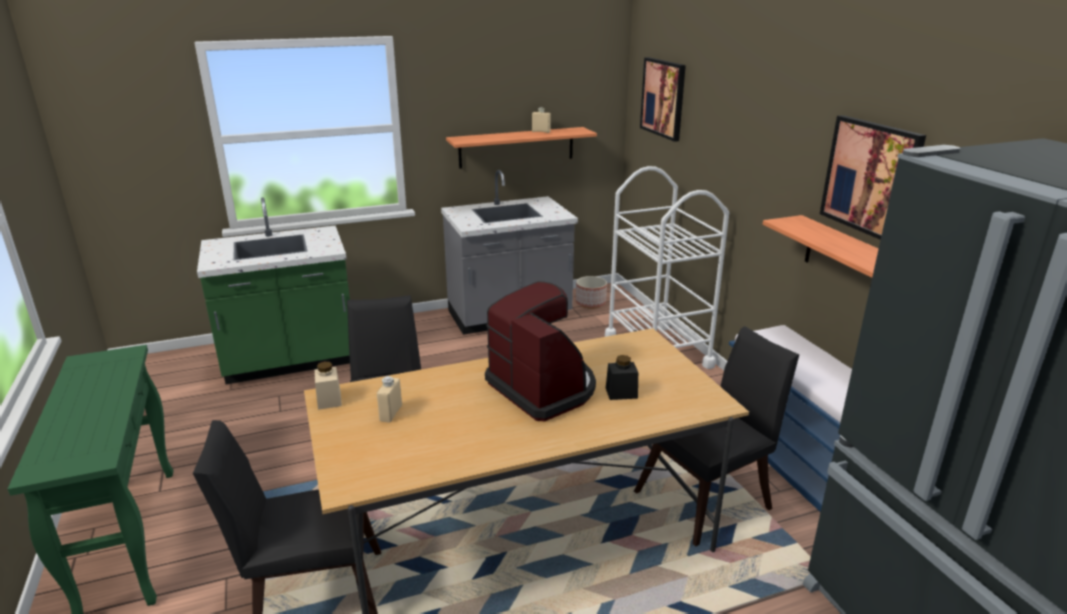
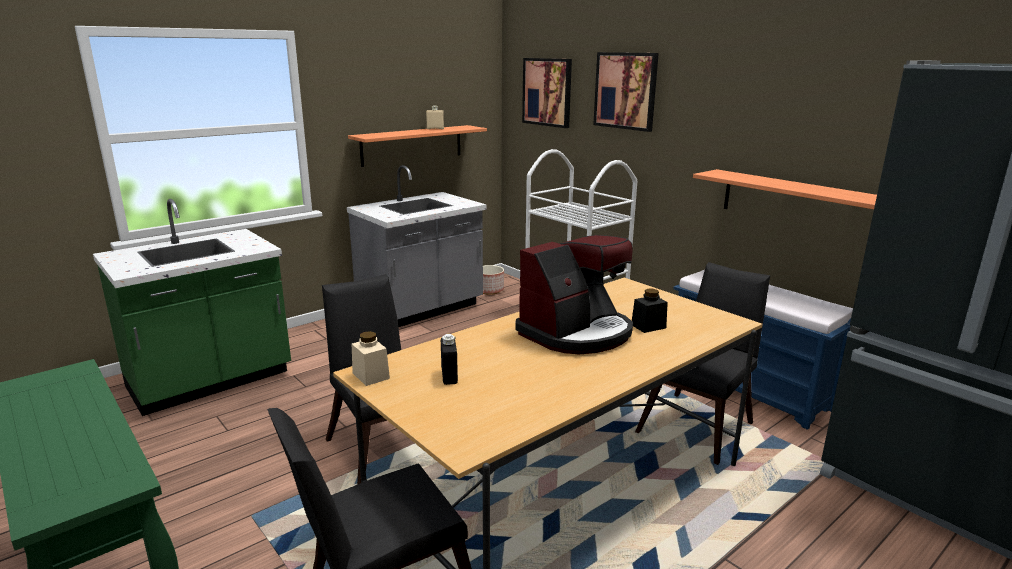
camera: 20 degrees left, 5 degrees down
beige bottle [377,376,402,423] -> black bottle [441,334,458,385]
coffee machine [485,281,596,421] -> coffee machine turned 105 degrees clockwise [515,235,633,354]
picture [820,115,926,240] -> picture moved to [593,52,659,132]

